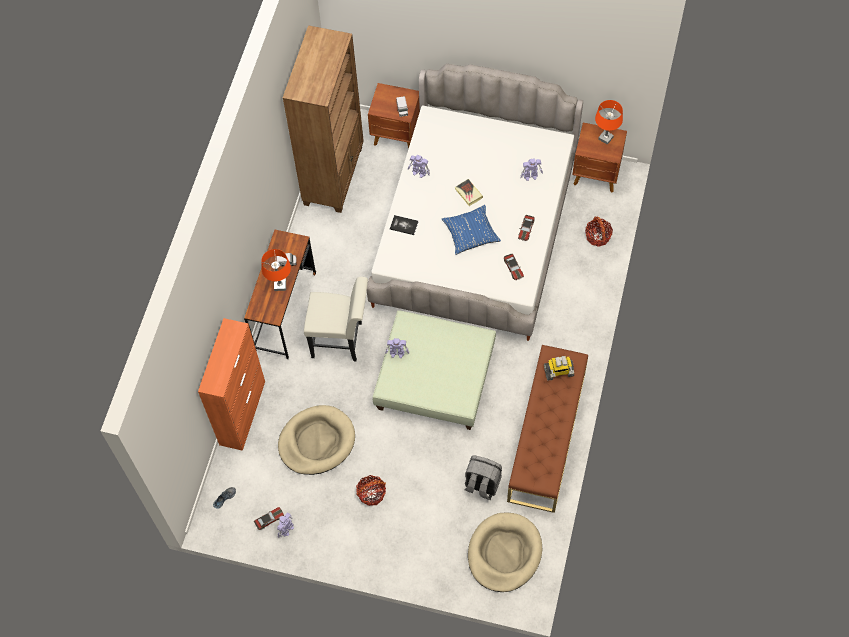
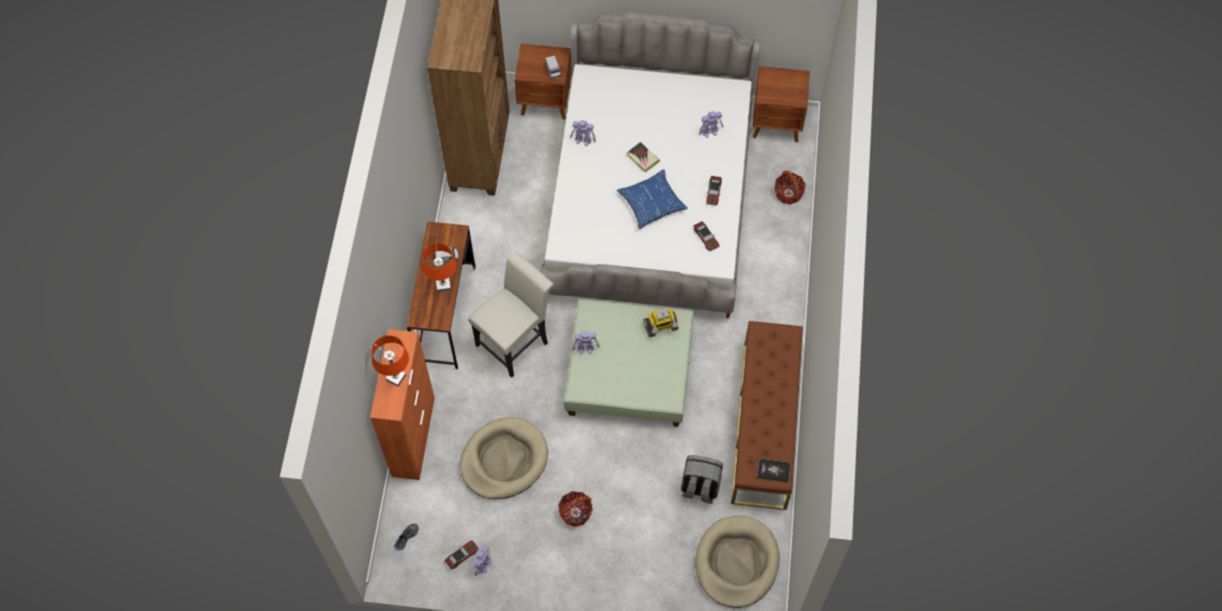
camera: 10 degrees left, 0 degrees up
white chair [304,277,368,361] -> white chair turned 45 degrees counterclockwise [468,252,554,378]
book [390,215,418,235] -> book moved to [757,458,791,482]
toy robot [544,356,574,381] -> toy robot moved to [643,308,679,338]
orange table lamp [595,100,623,145] -> orange table lamp moved to [371,335,409,387]

